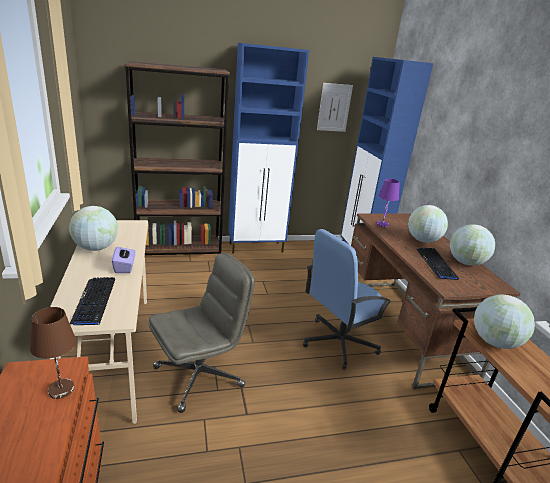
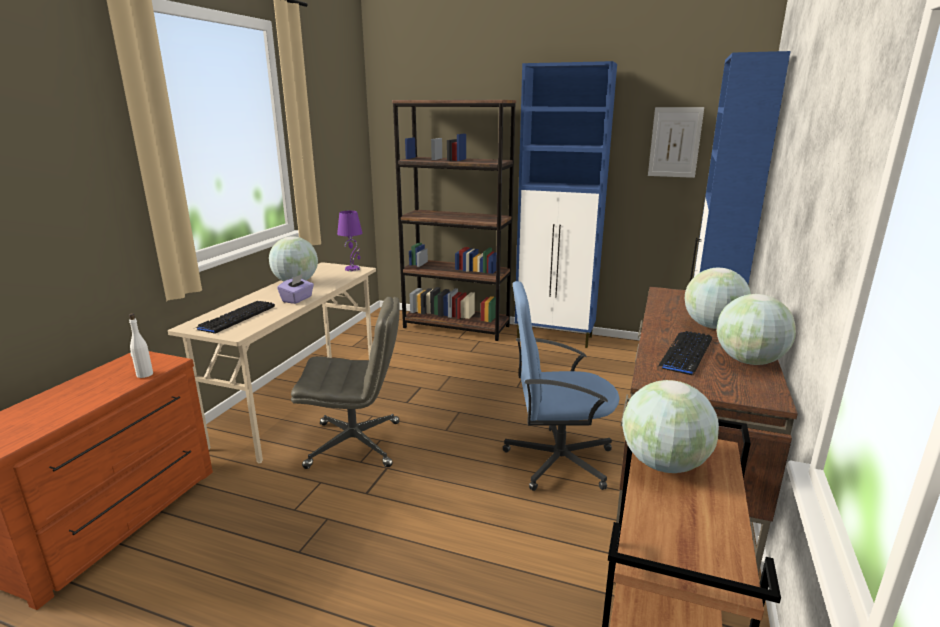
camera: 35 degrees right, 5 degrees down
brown table lamp [30,307,76,399] -> white bottle [129,313,153,378]
purple table lamp [377,179,400,227] -> purple table lamp moved to [337,211,362,271]

